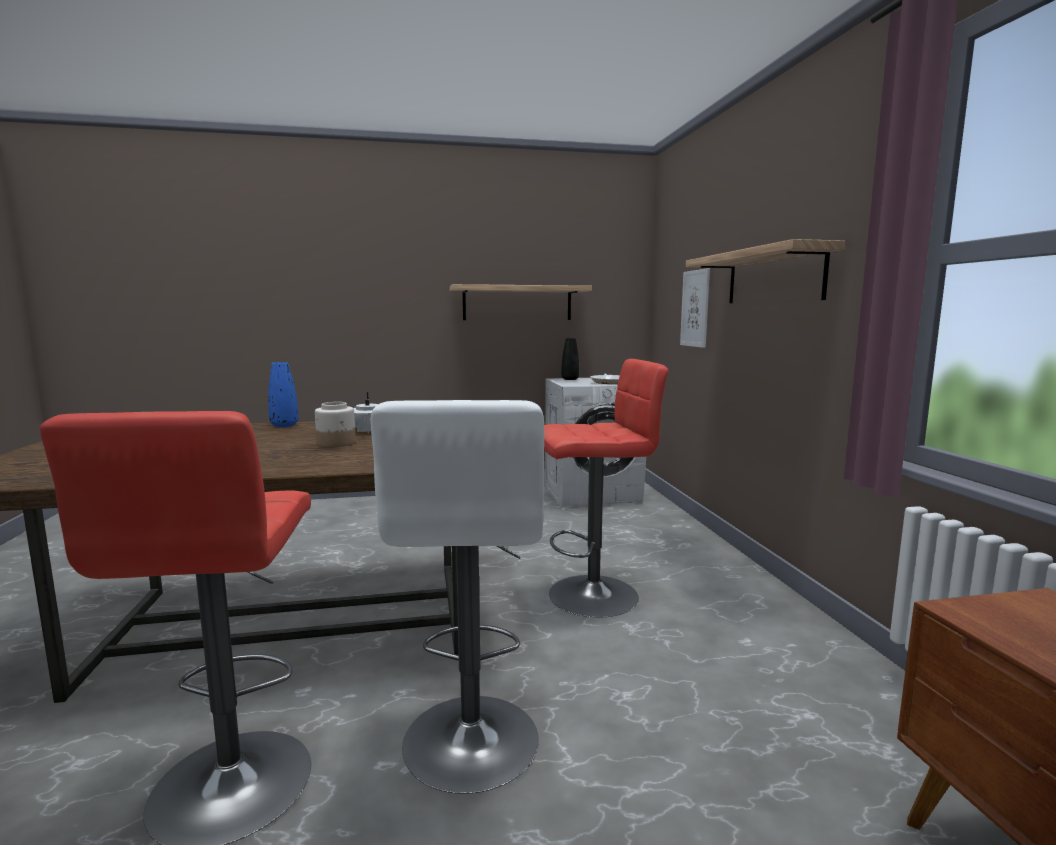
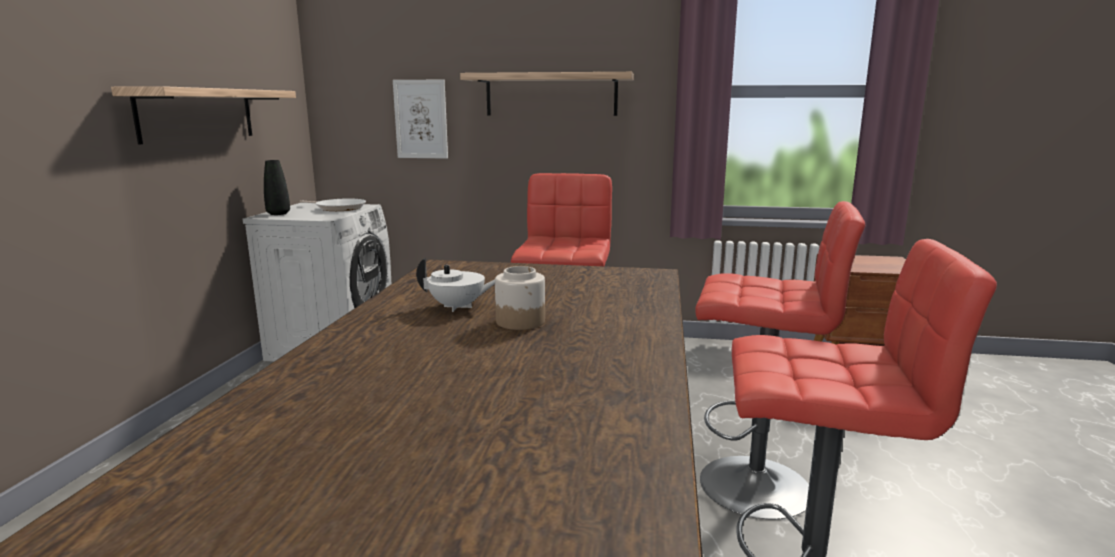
camera: 70 degrees left, 5 degrees up
blue vase [268,362,299,427] -> none
white stool [371,400,545,794] -> red stool [696,201,865,519]

